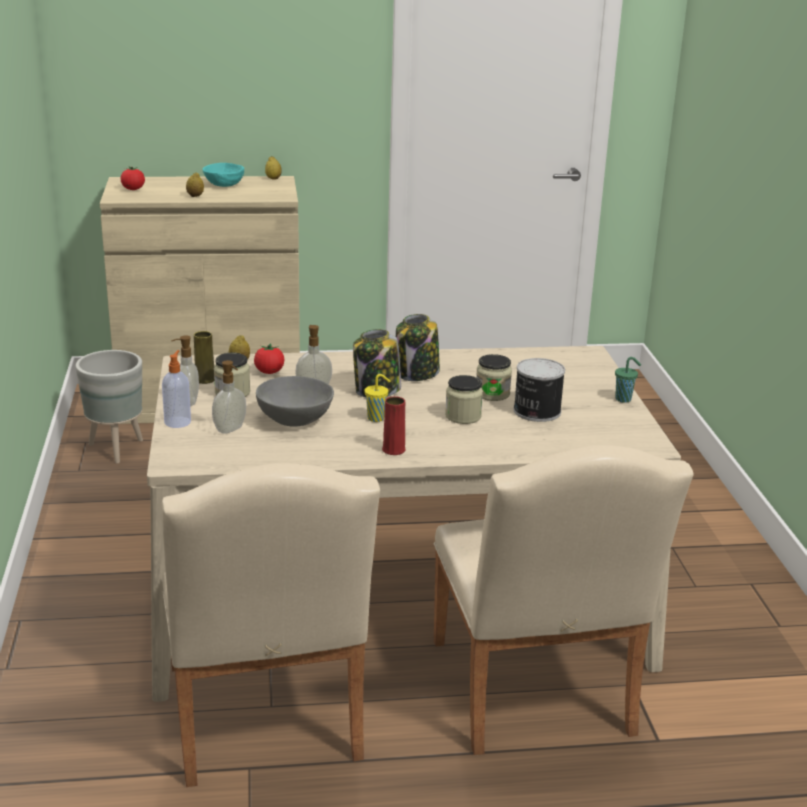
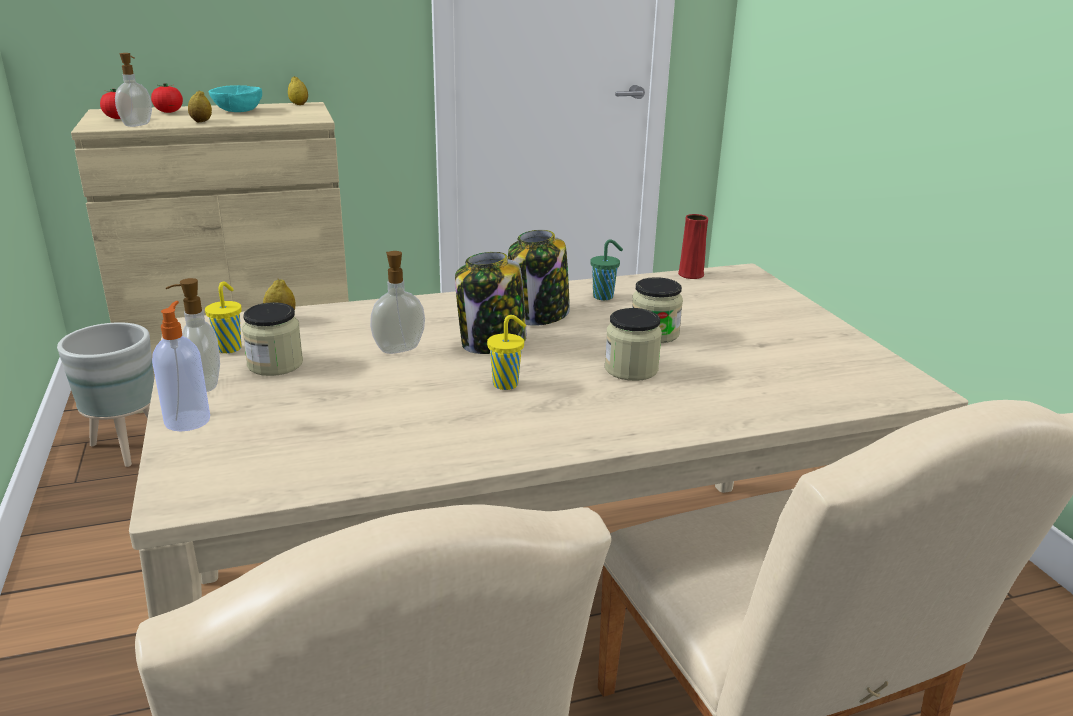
camera: 10 degrees left, 0 degrees up
yellow vase [194,331,214,384] -> yellow cup [205,281,242,353]
soap dispenser [212,360,246,433] -> soap dispenser moved to [115,53,152,127]
tomato [254,343,284,374] -> tomato moved to [151,83,183,113]
grey bowl [256,376,334,427] -> none
red vase [382,396,406,455] -> red vase moved to [678,214,708,279]
can [514,358,565,422] -> none
green cup [615,357,641,403] -> green cup moved to [590,239,623,300]

